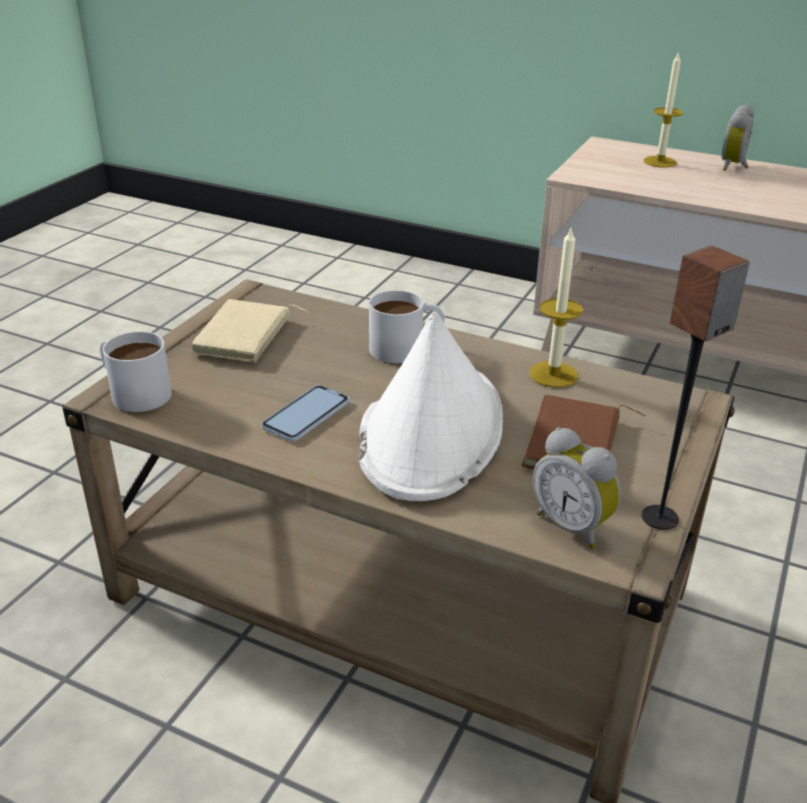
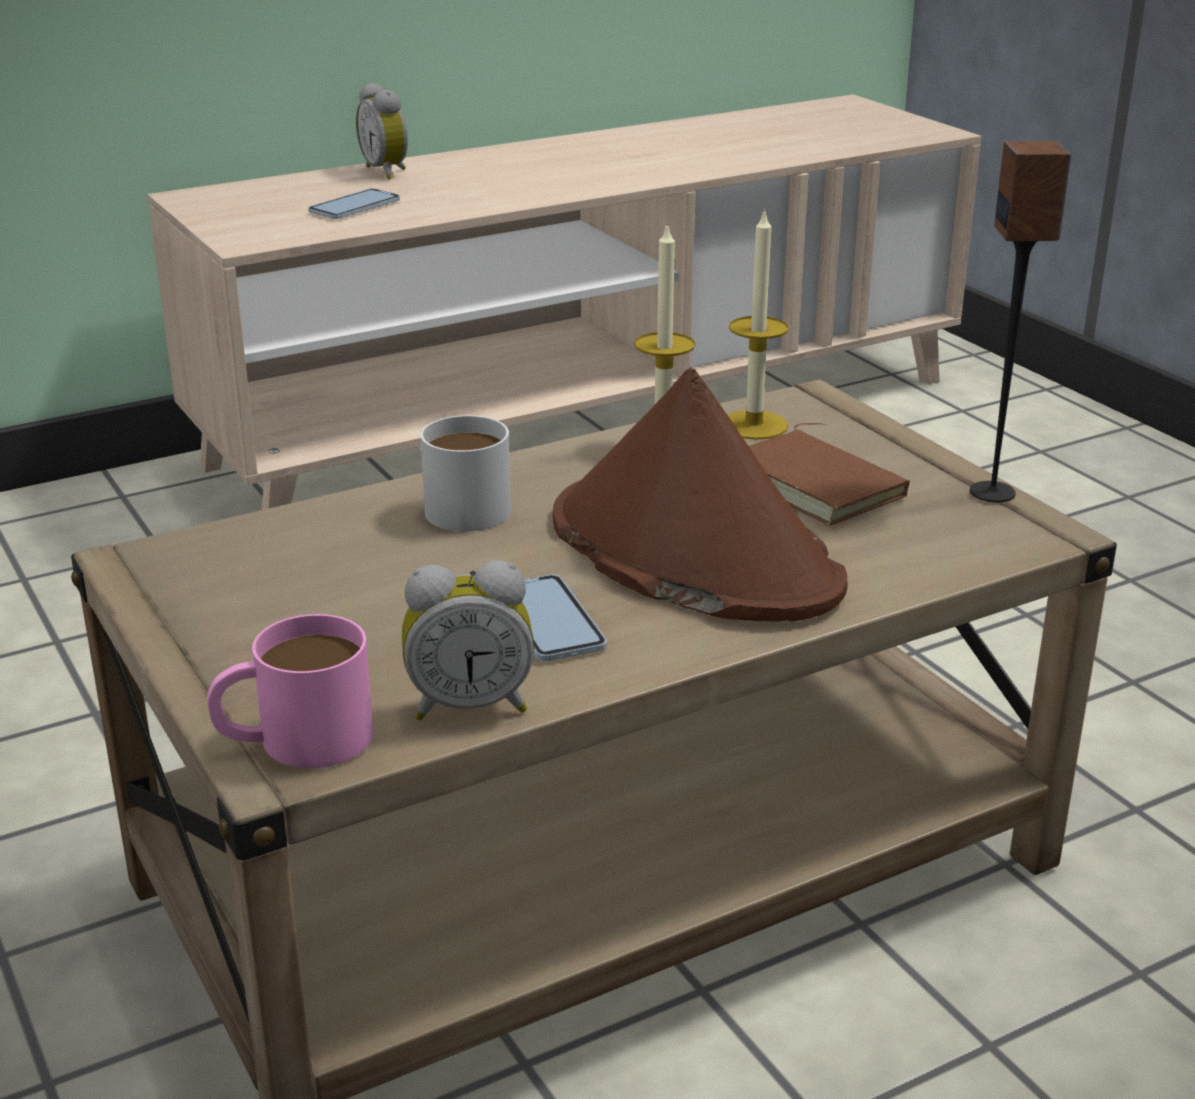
camera: 55 degrees left, 5 degrees down
white mug [100,331,172,412] -> pink mug [207,614,373,768]
beige book [191,299,309,363] -> none
white hat [359,311,503,501] -> brown hat [553,367,847,622]
alarm clock [532,427,621,549] -> alarm clock moved to [402,560,534,720]
candle [643,51,683,168] -> candle moved to [728,208,789,440]
none -> phone [308,189,400,219]

